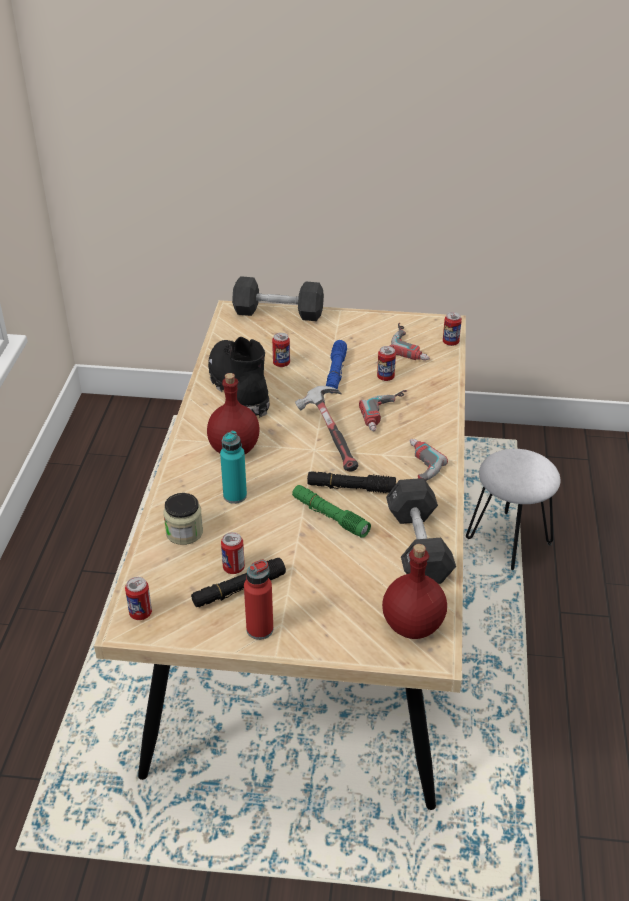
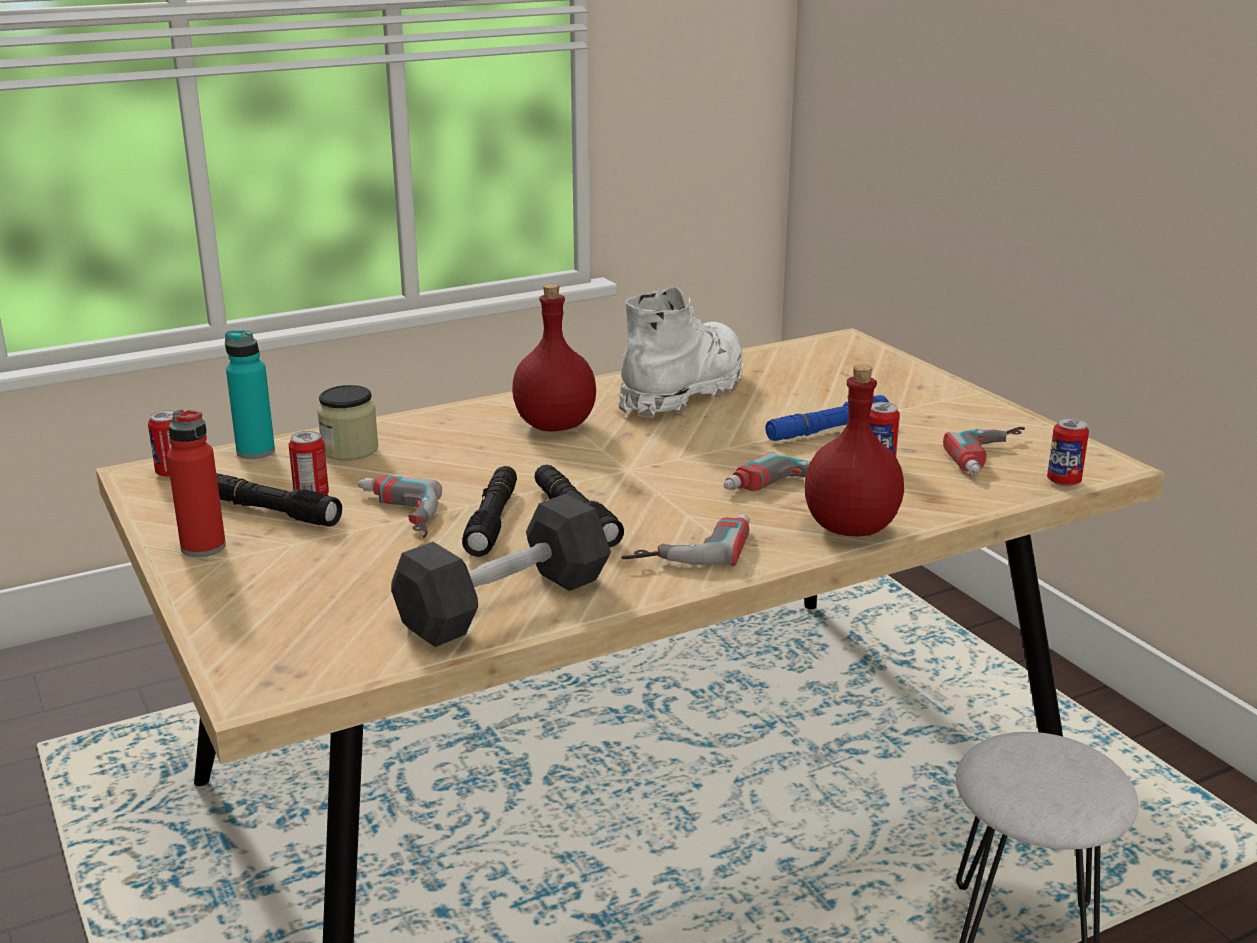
camera: 55 degrees right, 15 degrees down
black boot [208,337,269,417] -> white boot [619,287,743,418]
turquoise bottle [220,431,247,504] -> turquoise bottle moved to [225,330,275,459]
black dumbbell [232,276,324,321] -> none
can [272,333,290,367] -> none
green flashlight [292,485,371,538] -> black flashlight [462,466,517,557]
hammer [295,386,358,472] -> none
red bottle [382,544,447,639] -> red bottle moved to [805,364,904,536]
none -> power drill [357,475,442,538]

